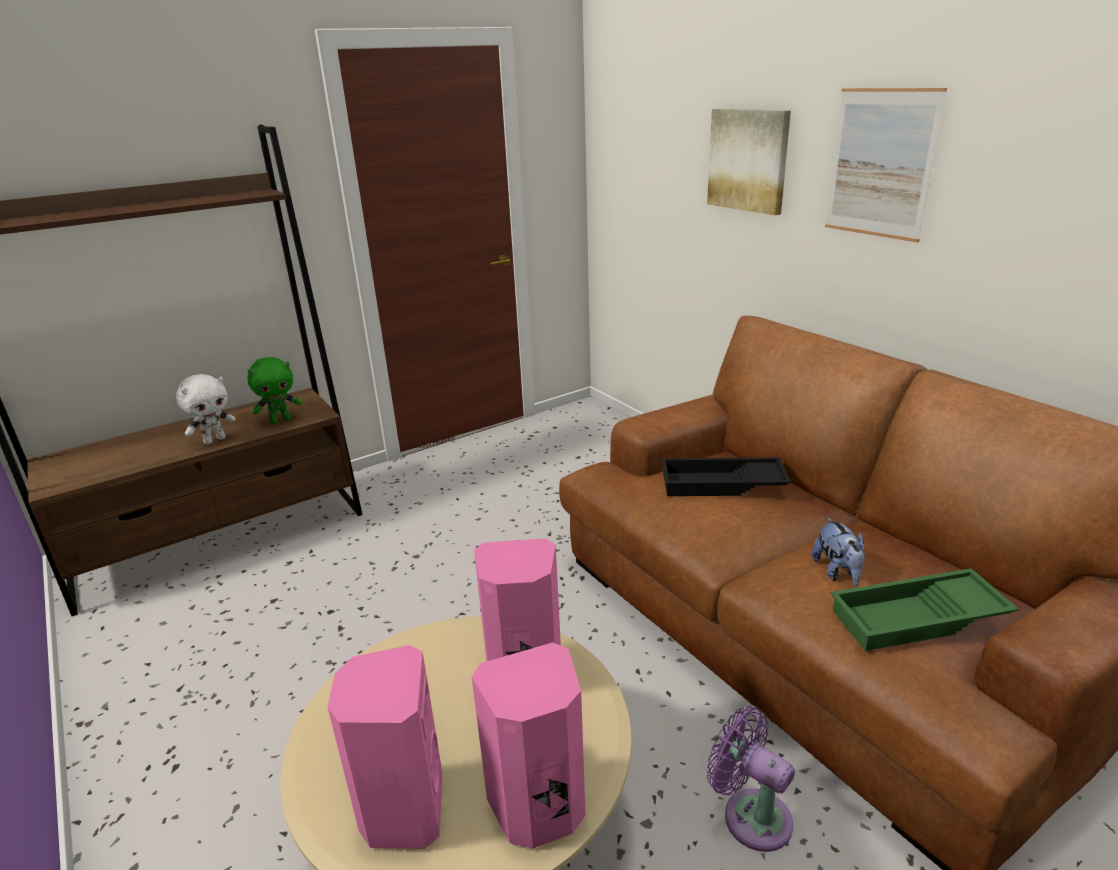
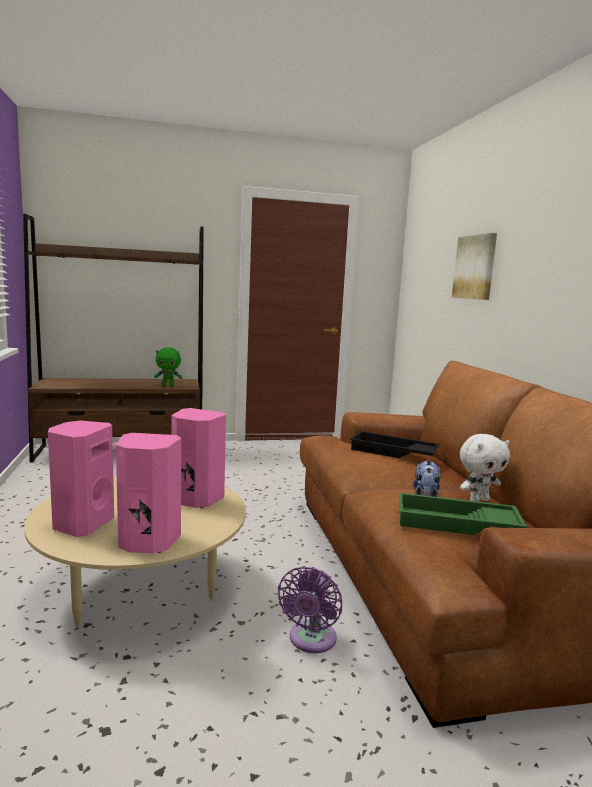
camera: 20 degrees right, 15 degrees down
white plush toy [176,374,236,444] -> white plush toy moved to [460,434,510,502]
purple fan [707,706,795,852] -> purple fan turned 135 degrees counterclockwise [278,566,342,653]
picture [825,88,947,243] -> none

